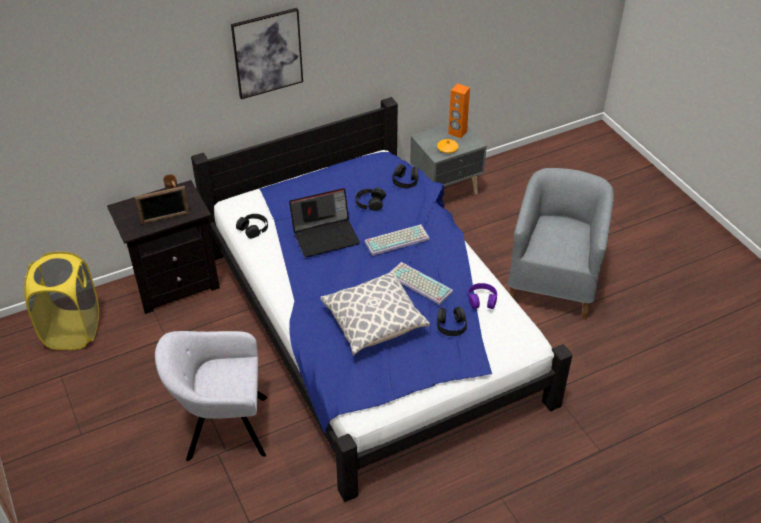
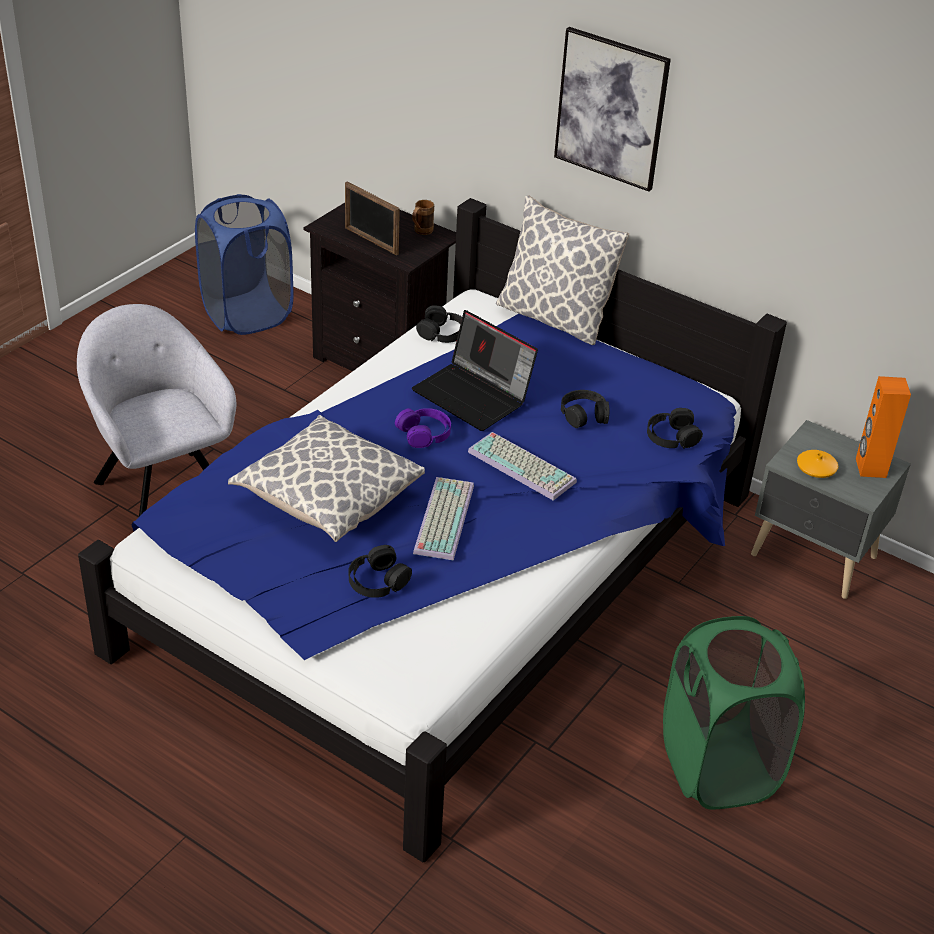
camera: 60 degrees right, 5 degrees down
yellow laundry basket [24,252,99,350] -> blue laundry basket [195,194,293,335]
purple headphones [468,283,497,309] -> purple headphones moved to [395,408,451,448]
grey armchair [508,168,614,320] -> green laundry basket [663,616,805,810]
none -> pillow [496,196,629,345]

